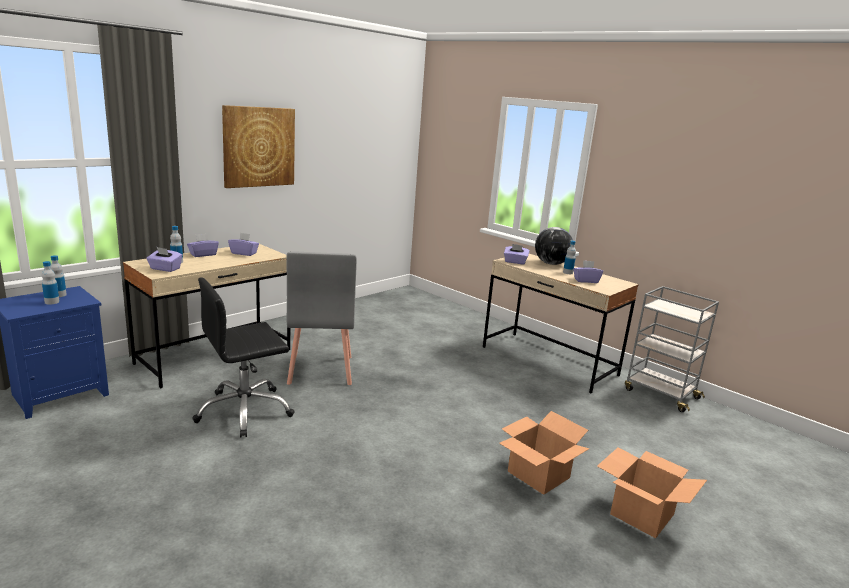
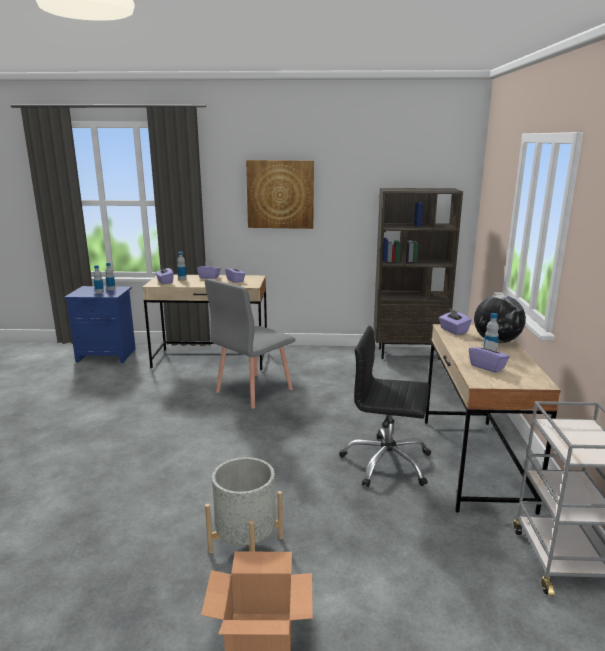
camera: 50 degrees right, 0 degrees up
black office chair [192,277,295,438] -> black office chair moved to [339,326,431,487]
cardboard box [499,411,589,495] -> grey planter [205,457,283,553]
none -> brown bookcase [373,188,463,360]

